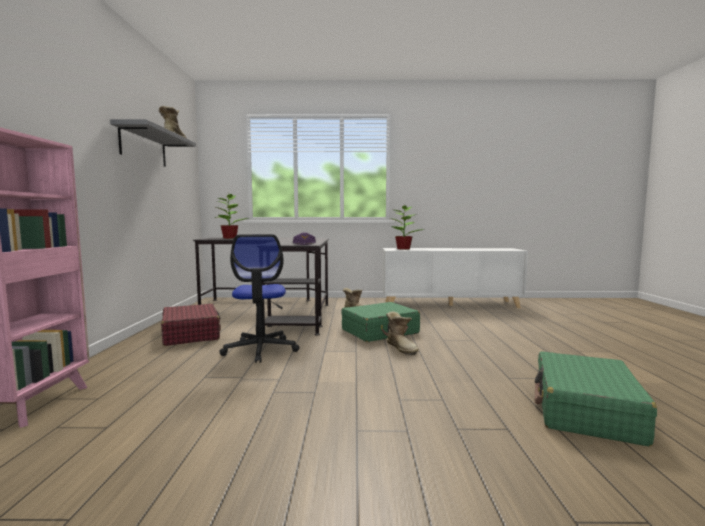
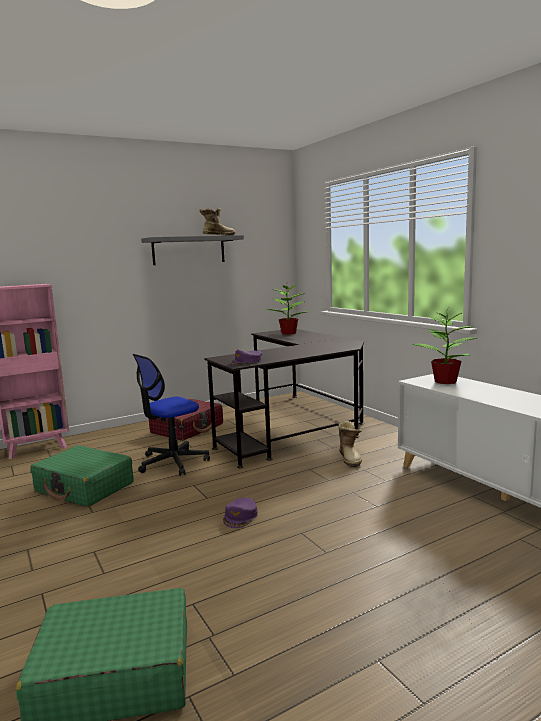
camera: 60 degrees right, 5 degrees up
green suitcase [341,302,420,342] -> green suitcase moved to [30,445,134,507]
boot [386,311,419,355] -> purple cap [223,497,258,528]

